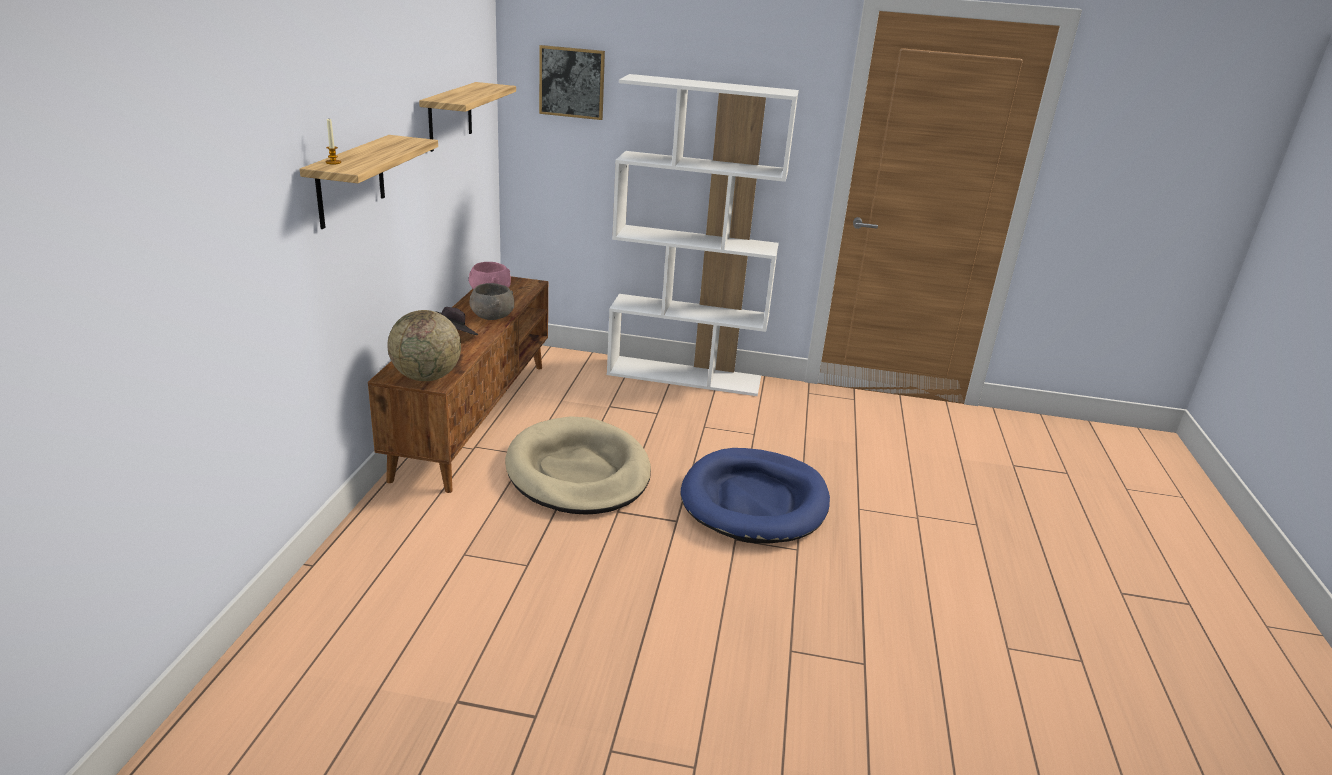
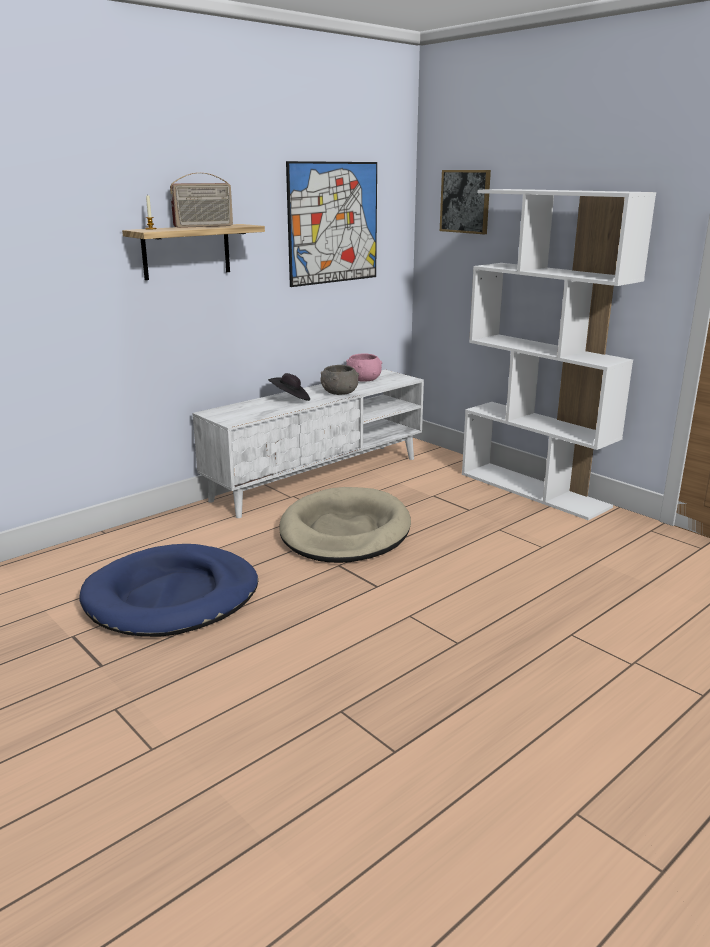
camera: 40 degrees right, 5 degrees down
brown tv stand [368,276,548,493] -> white tv stand [192,370,424,518]
globe [387,310,461,381] -> none
shelf [419,82,516,152] -> picture [286,161,377,287]
blue dog bed [681,448,830,543] -> blue dog bed moved to [80,544,258,637]
none -> radio [170,173,233,228]

